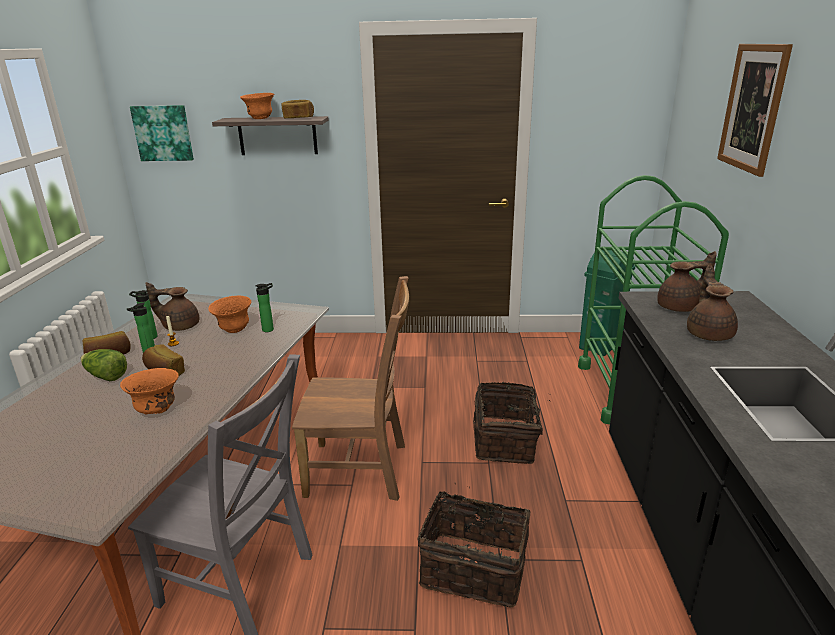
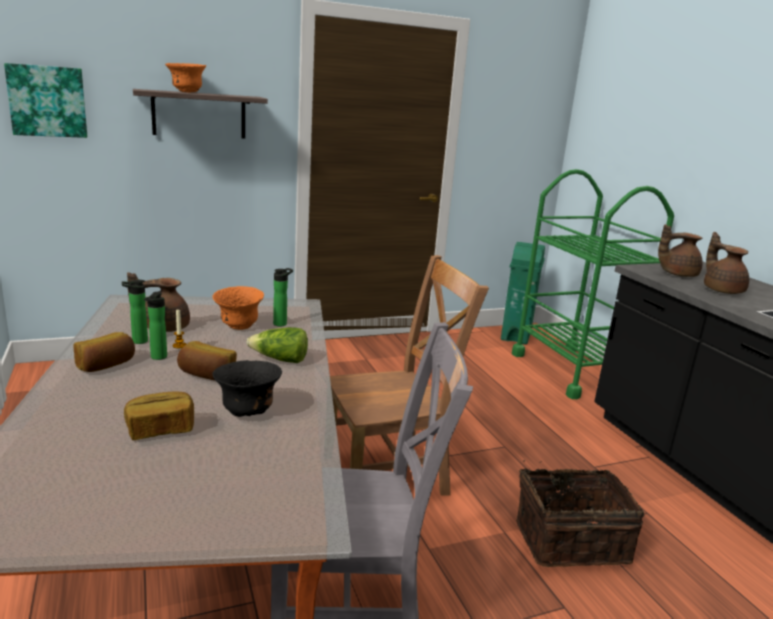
camera: 25 degrees left, 5 degrees down
lettuce [80,349,127,381] -> lettuce moved to [246,327,308,363]
orange bowl [120,368,179,414] -> black bowl [212,360,282,417]
bread [282,100,314,119] -> bread moved to [124,391,194,440]
basket [473,382,550,464] -> none
brown teapot [657,251,717,312] -> brown teapot turned 150 degrees counterclockwise [658,224,703,277]
picture [717,44,793,177] -> none

